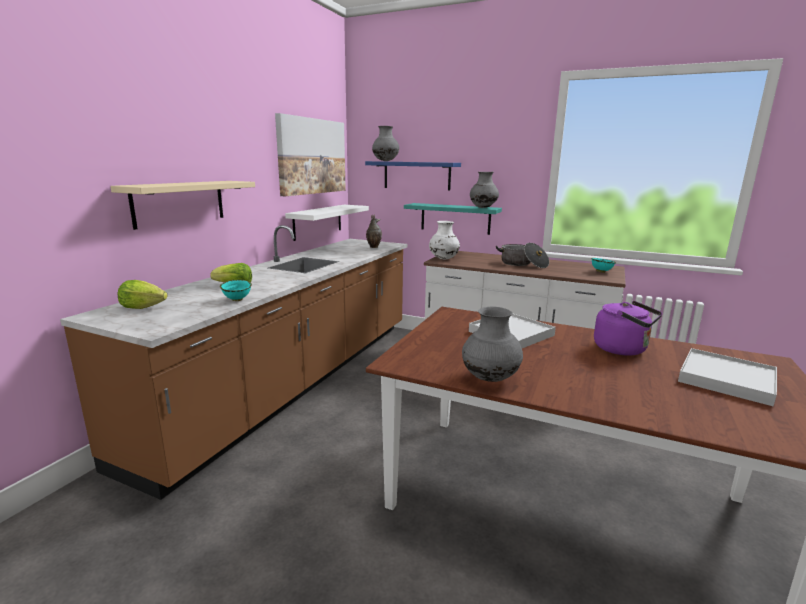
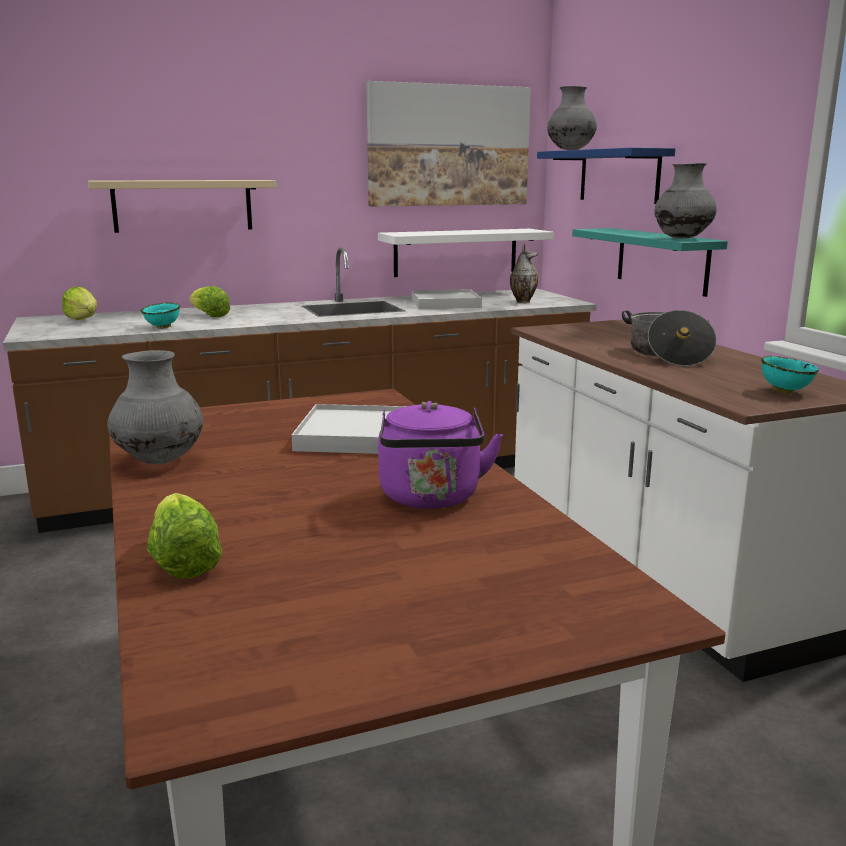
camera: 45 degrees right, 0 degrees up
white vase [429,221,460,260] -> none
white tray [678,348,777,406] -> white tray moved to [412,289,482,309]
none -> lettuce [147,493,222,579]

